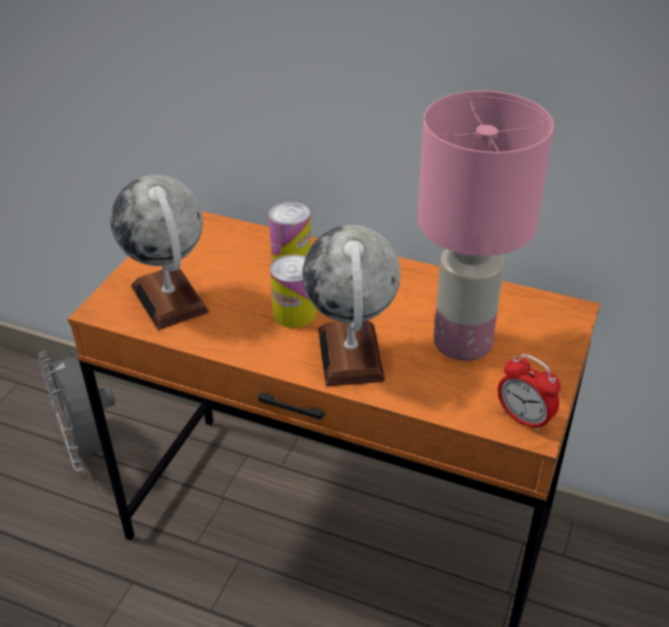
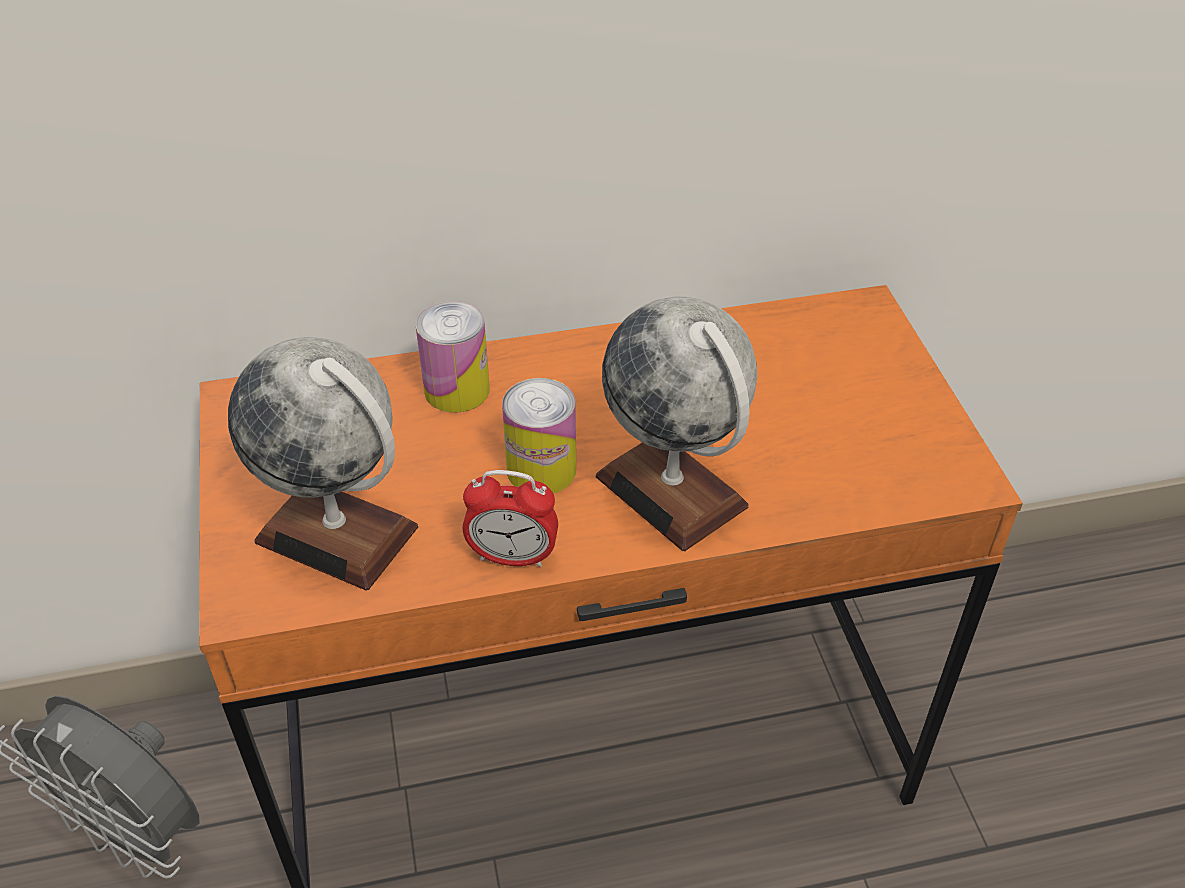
camera: 35 degrees left, 5 degrees up
pink table lamp [417,91,554,361] -> none
alarm clock [498,354,561,432] -> alarm clock moved to [463,470,558,567]

